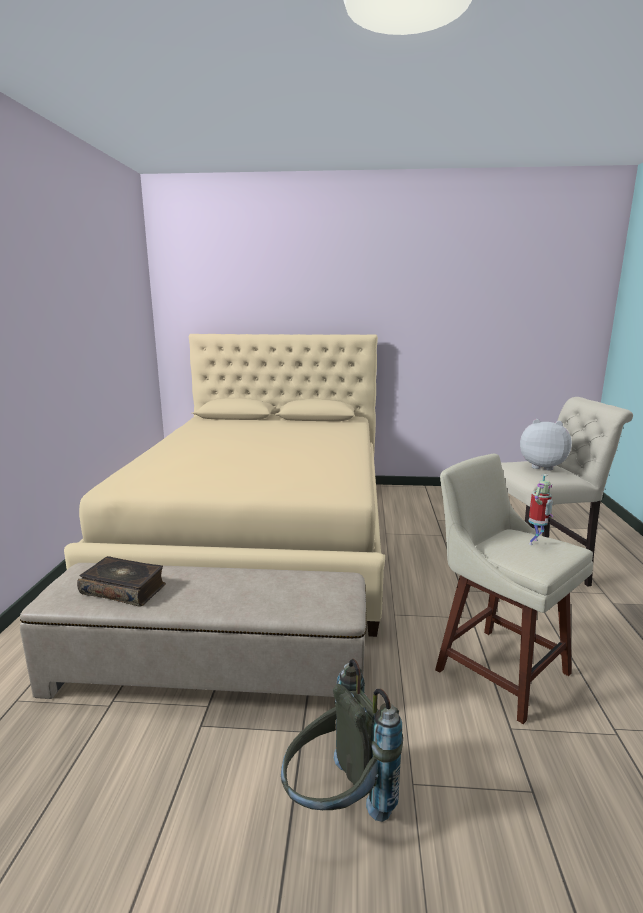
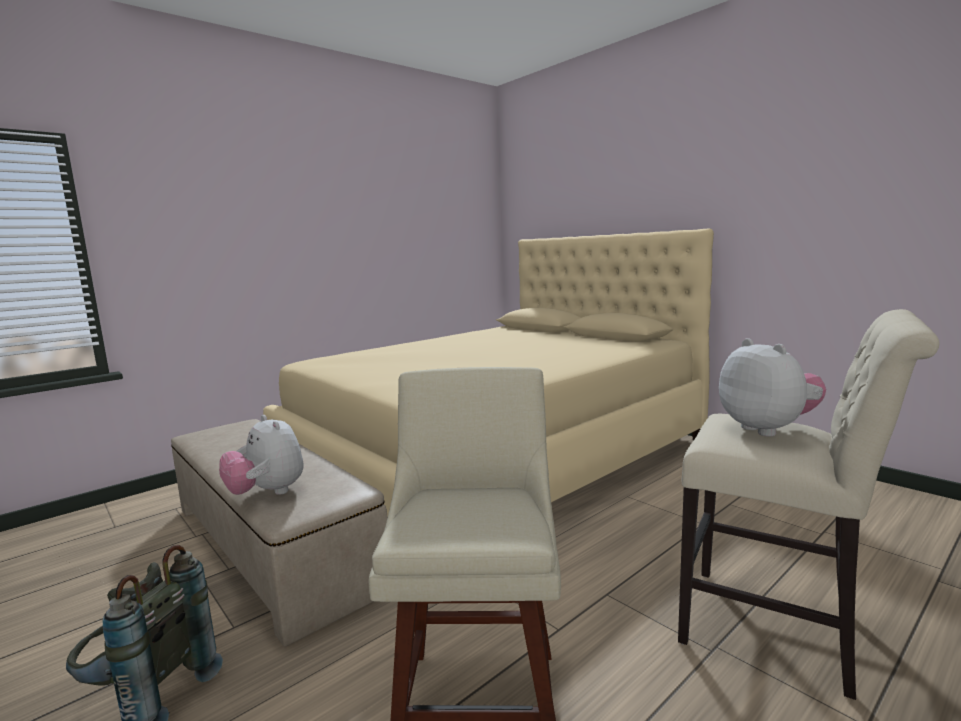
camera: 45 degrees right, 5 degrees down
book [77,556,166,607] -> none
toy robot [529,474,553,545] -> none
none -> plush toy [219,415,304,495]

